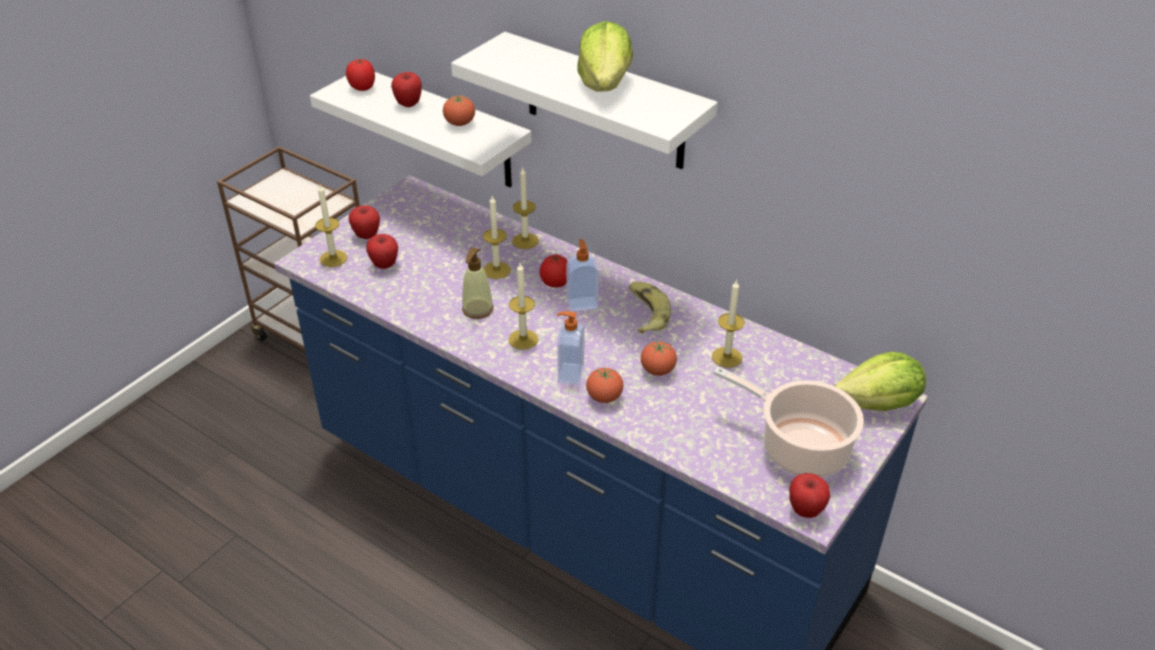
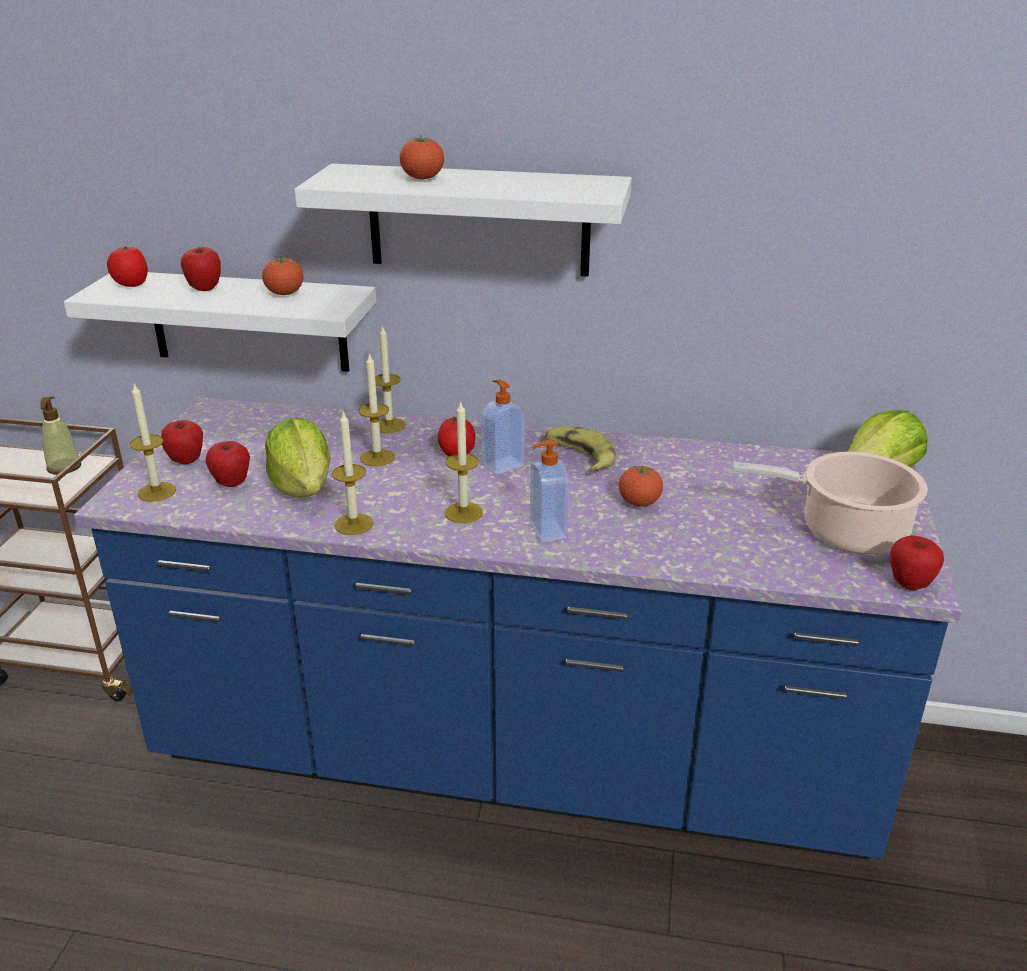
camera: 25 degrees left, 10 degrees down
soap dispenser [462,248,494,319] -> soap dispenser moved to [40,397,81,474]
lettuce [577,21,633,91] -> lettuce moved to [265,418,331,498]
tomato [586,368,623,403] -> tomato moved to [400,134,444,179]
candle [712,279,745,368] -> candle moved to [332,410,374,535]

